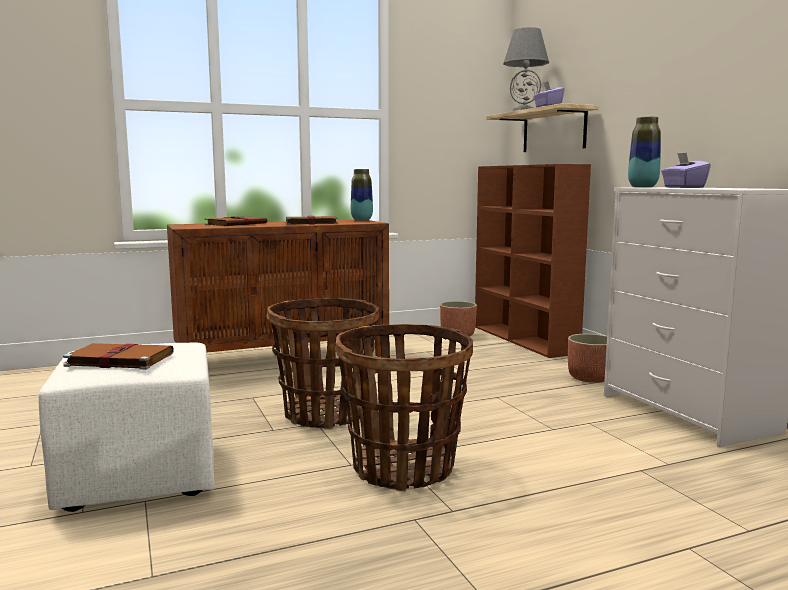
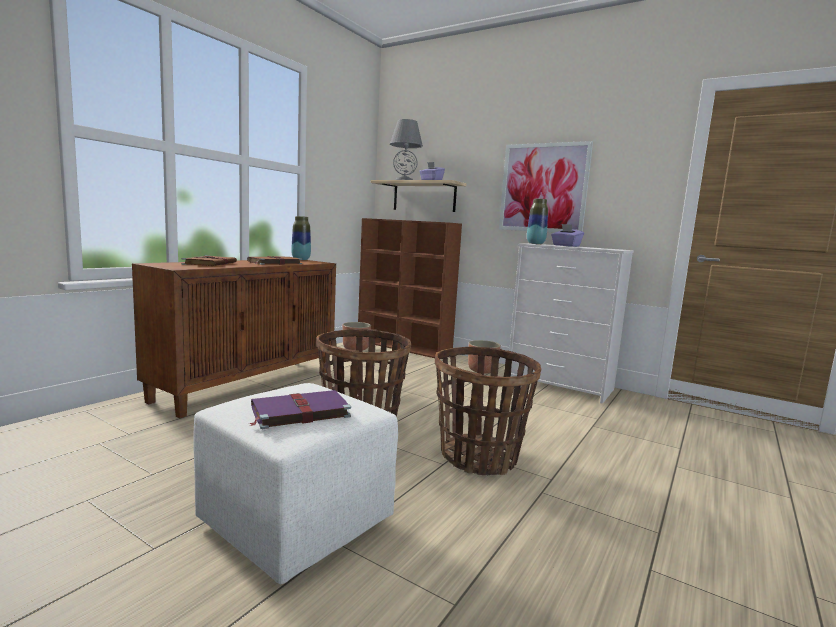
camera: 35 degrees left, 0 degrees up
brown book [63,343,174,370] -> purple book [249,390,351,429]
none -> picture [499,141,593,233]

